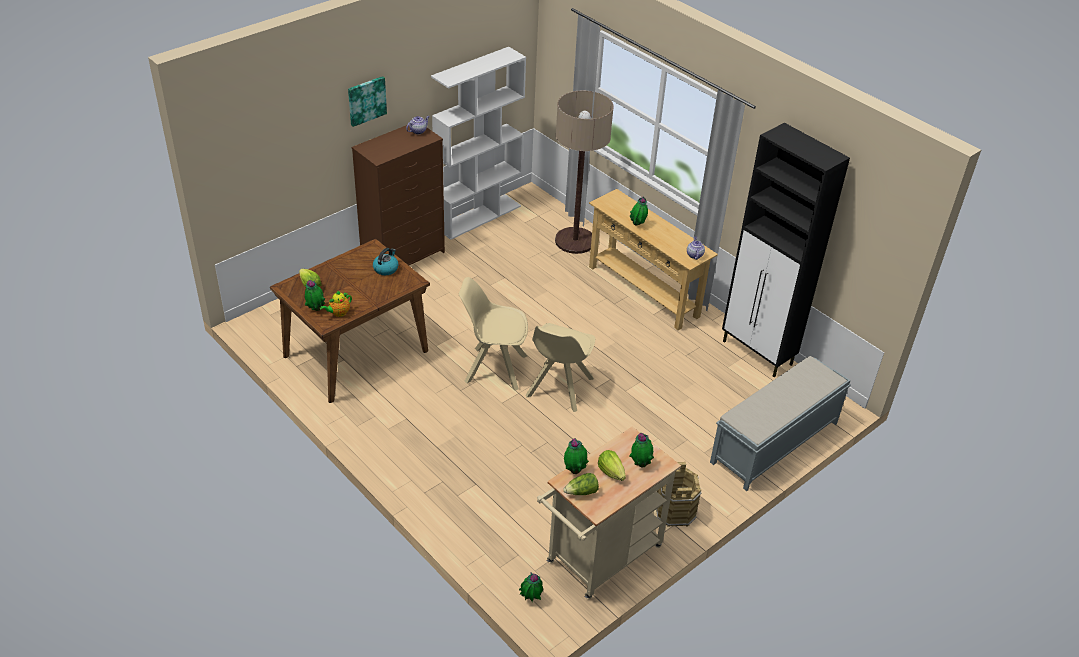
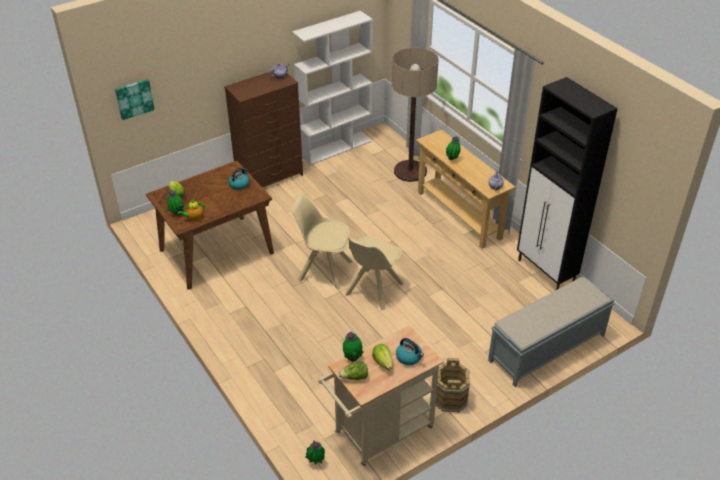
camera: 10 degrees right, 0 degrees up
picture [348,76,387,127] -> picture moved to [115,79,155,120]
potted plant [629,433,654,468] -> kettle [396,338,424,365]

